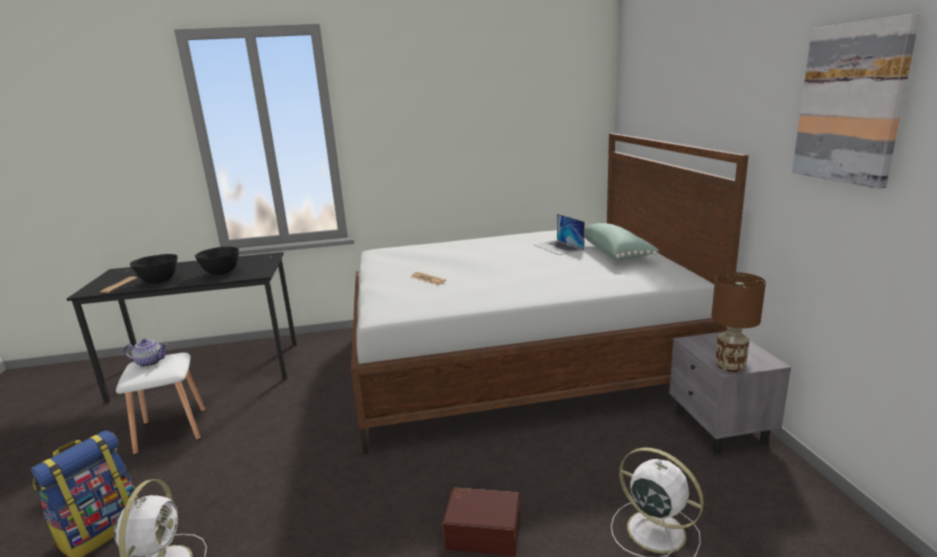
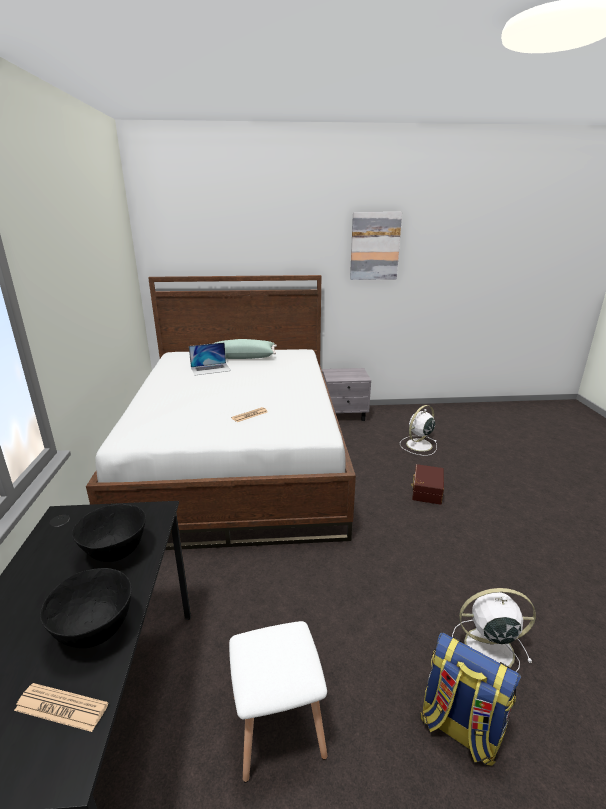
camera: 85 degrees left, 5 degrees up
teapot [124,339,168,367] -> none
brown table lamp [711,272,766,372] -> none

